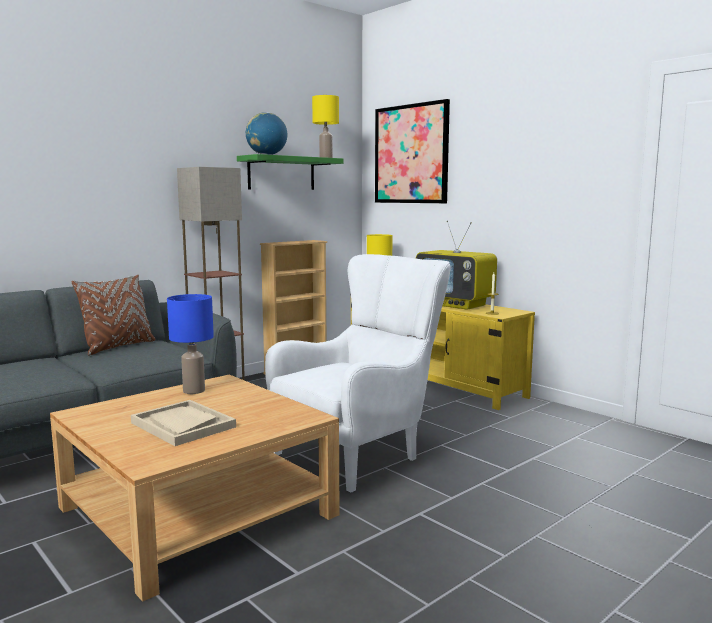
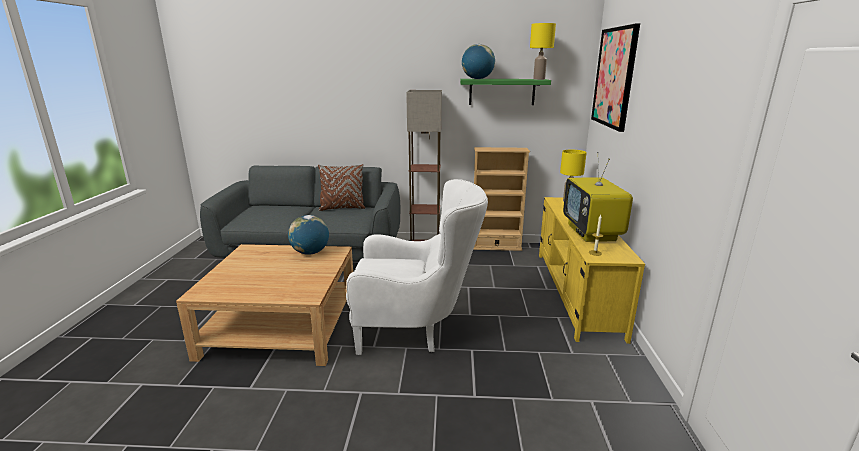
camera: 45 degrees right, 10 degrees up
beige tray [131,400,236,446] -> none
blue table lamp [167,294,214,394] -> globe [288,215,329,255]

